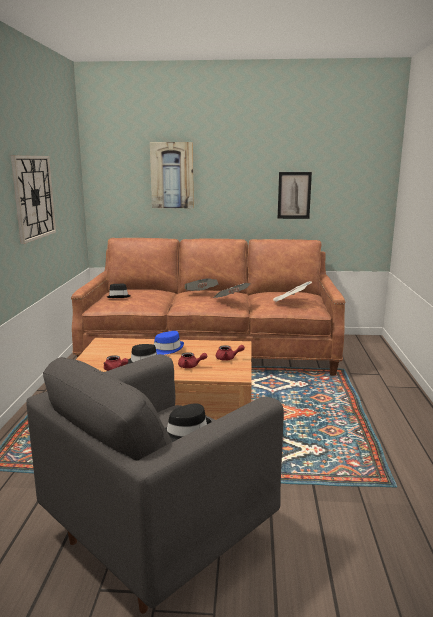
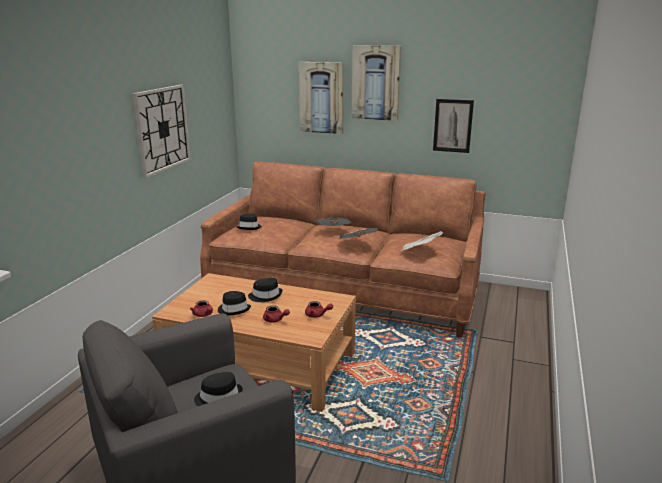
camera: 15 degrees right, 5 degrees up
blue hat [154,331,184,355] -> black hat [248,278,283,302]
none -> picture [352,45,401,121]

